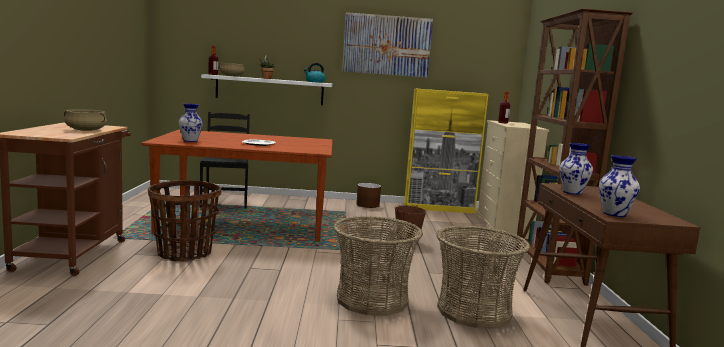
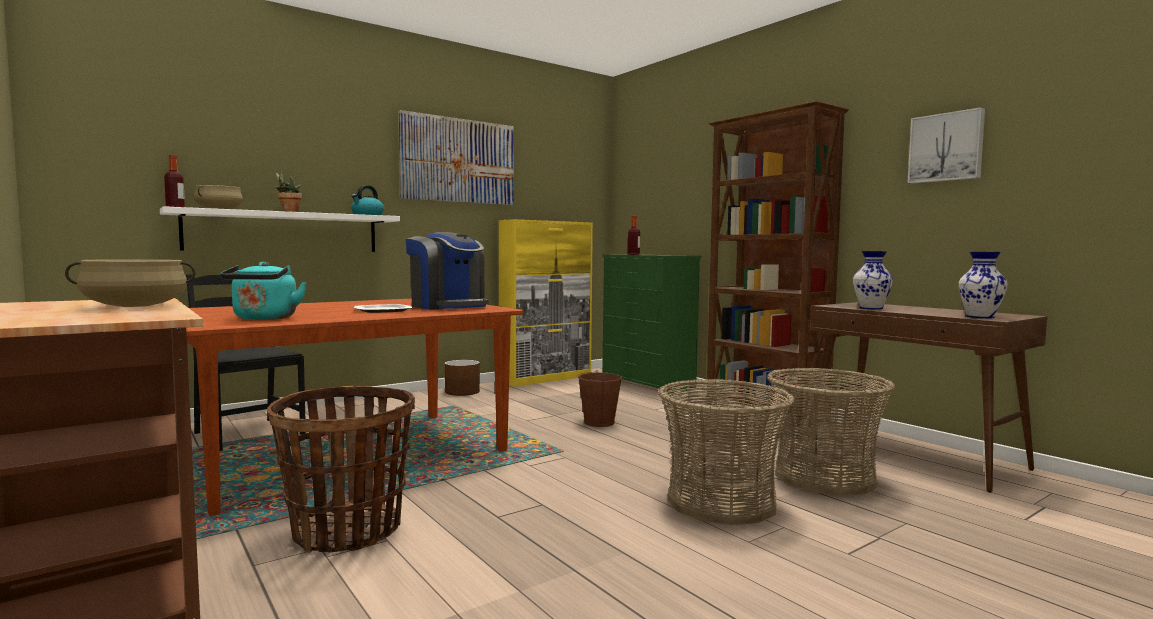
camera: 35 degrees left, 5 degrees down
vase [178,104,203,142] -> turquoise kettle [220,262,307,320]
beige dresser [477,120,549,239] -> green dresser [602,254,701,394]
none -> coffee machine [405,232,488,310]
none -> picture [908,107,985,184]

